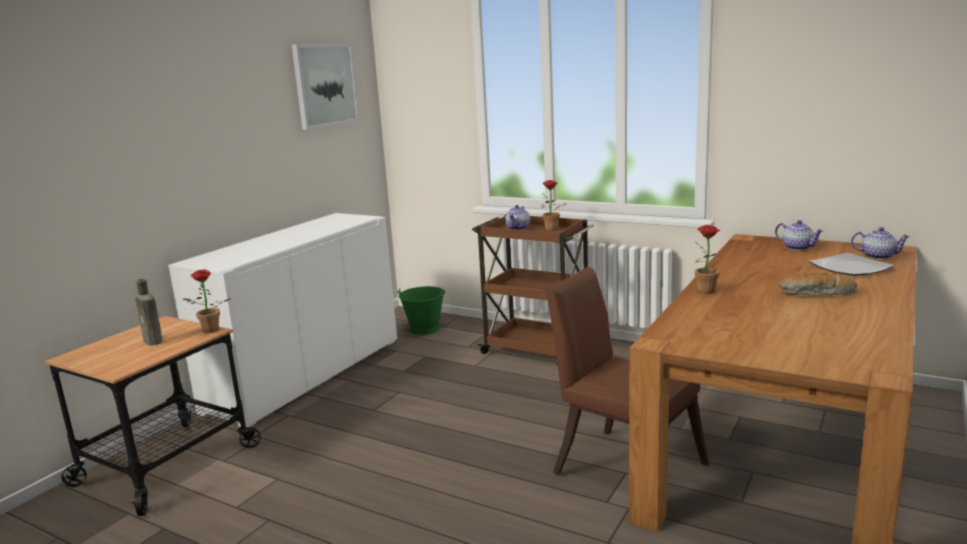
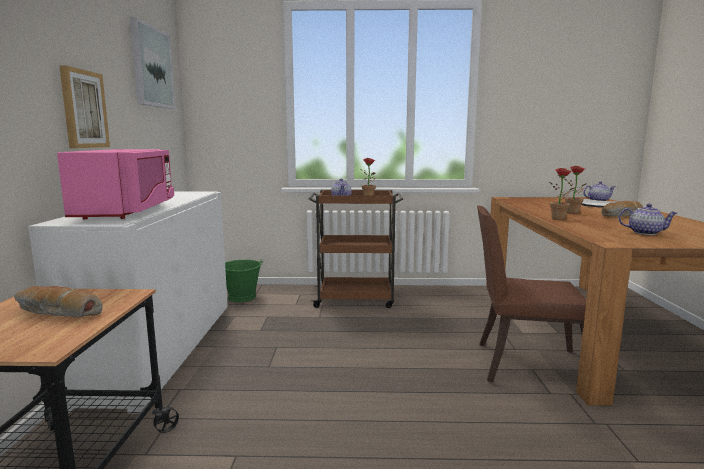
camera: 30 degrees left, 5 degrees down
brown bottle [135,279,163,346] -> bread [14,286,103,317]
potted plant [183,269,230,333] -> potted plant moved to [565,166,586,214]
teapot [775,220,823,251] -> teapot moved to [618,204,677,235]
none -> pink microwave [57,149,174,219]
none -> picture [59,65,110,148]

